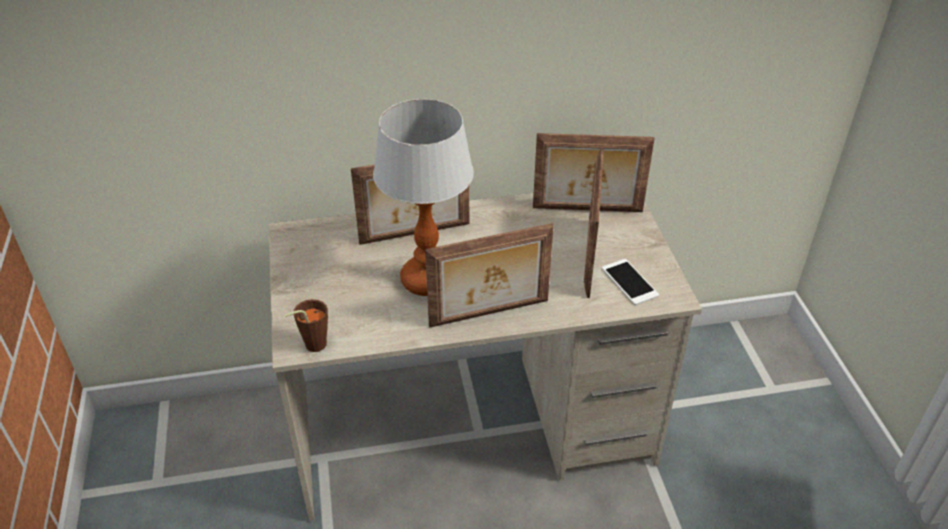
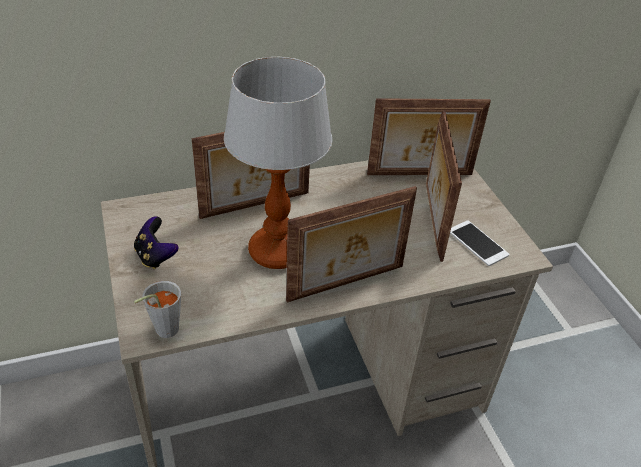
camera: 10 degrees left, 0 degrees up
brown cup [284,299,328,352] -> grey cup [134,281,181,338]
none -> game controller [134,216,179,269]

